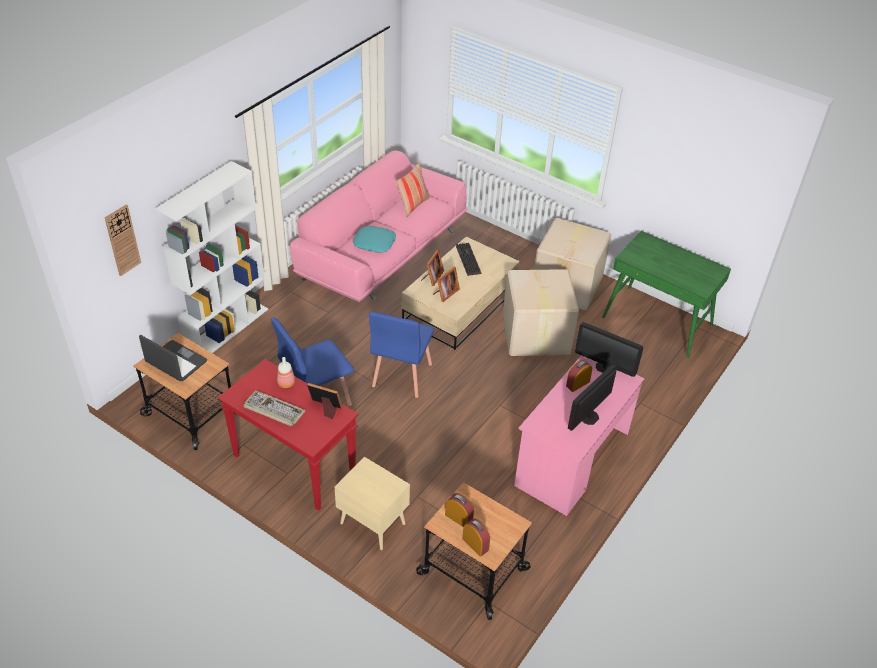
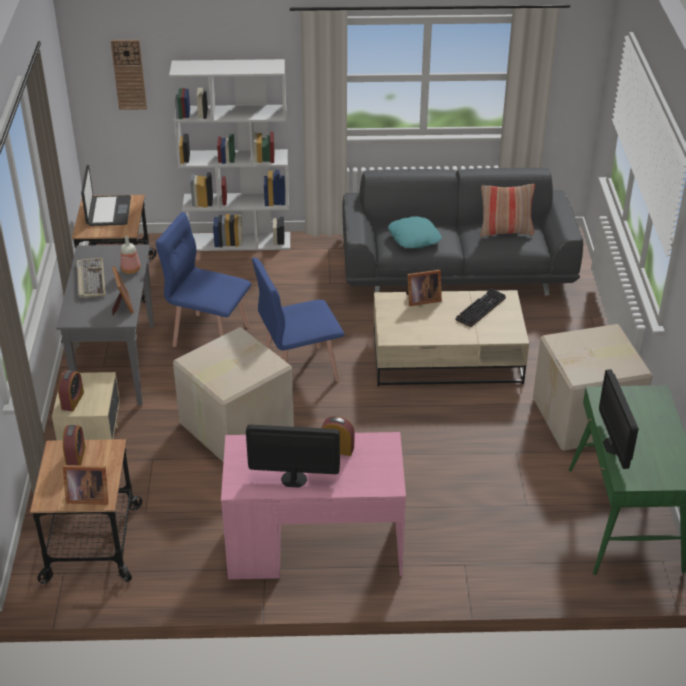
camera: 55 degrees right, 5 degrees down
red console table [218,359,359,511] -> grey console table [56,245,154,406]
pink sofa [290,151,467,302] -> grey sofa [342,168,583,296]
picture frame [433,267,460,302] -> picture frame moved to [63,465,108,505]
alarm clock [462,519,490,557] -> alarm clock moved to [58,370,84,412]
cardboard box [503,269,579,356] -> cardboard box moved to [173,327,294,462]
monitor [575,322,643,377] -> monitor moved to [599,369,639,469]

